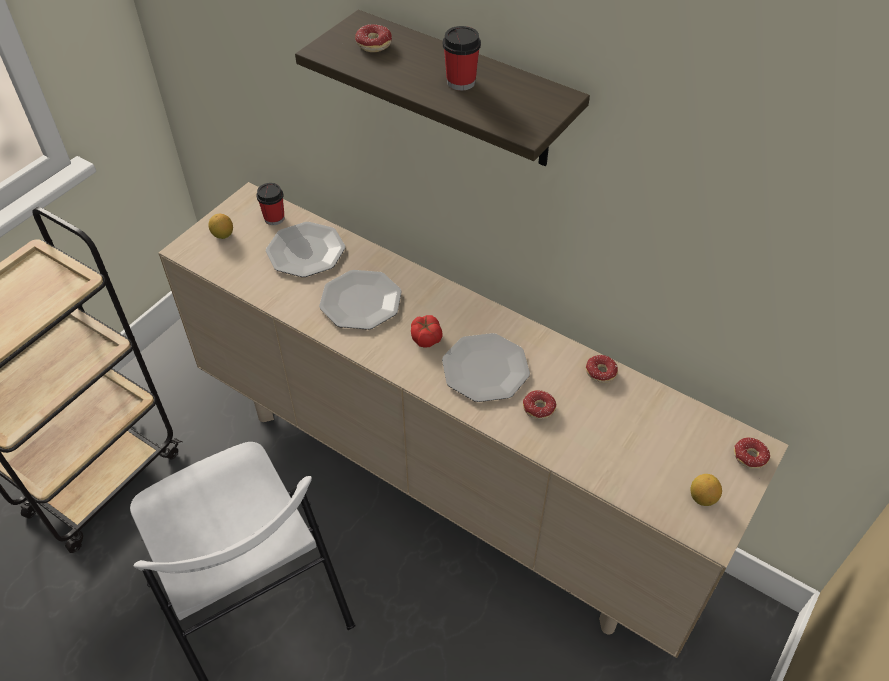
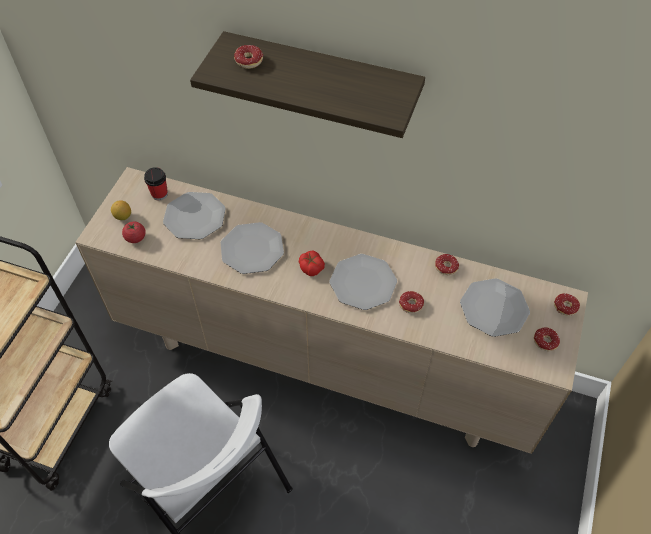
camera: 15 degrees left, 5 degrees up
cup [443,26,481,91] -> none
lemon [690,474,722,506] -> donut [534,327,560,351]
none -> tomato [122,221,145,243]
none -> plate [460,278,530,337]

